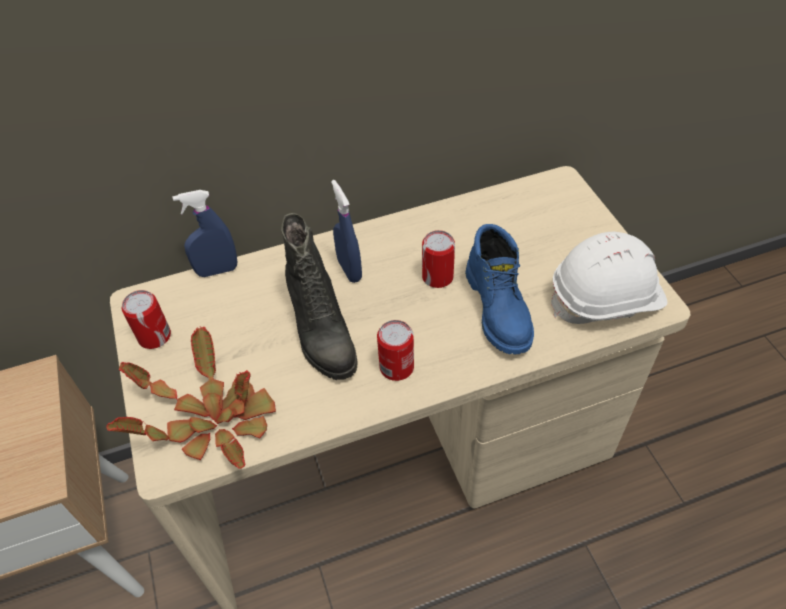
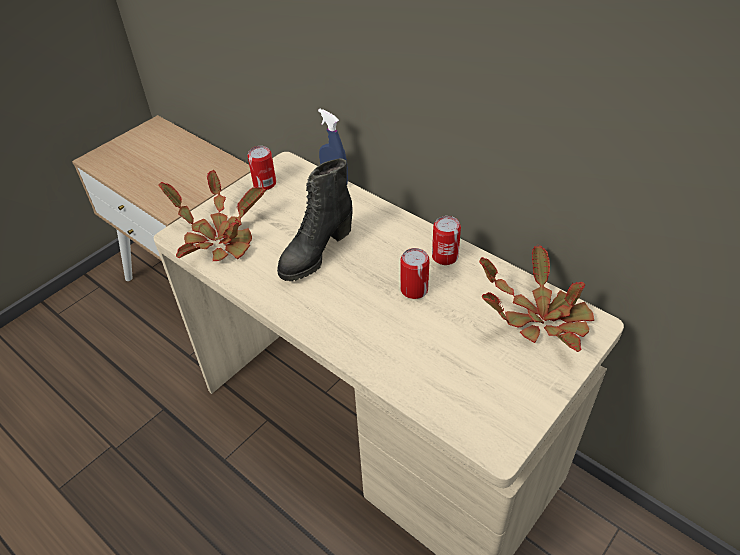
camera: 60 degrees right, 5 degrees down
blue spray bottle [331,180,362,283] -> none
can [377,320,414,381] -> can moved to [432,216,461,265]
blue boot [465,224,534,354] -> none
white hard hat [551,232,667,324] -> none
none -> potted plant [479,244,594,352]

